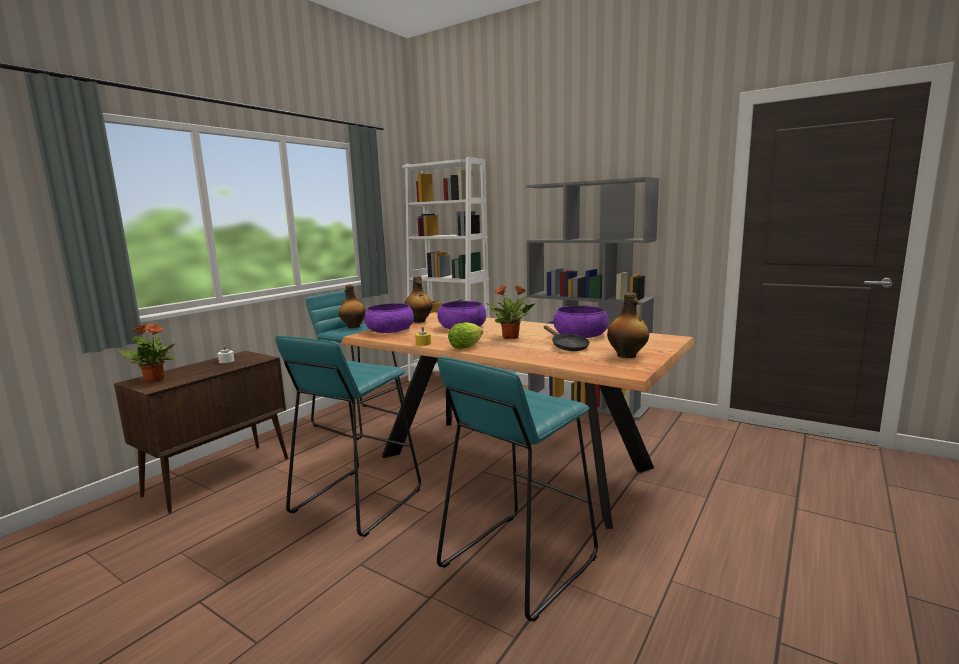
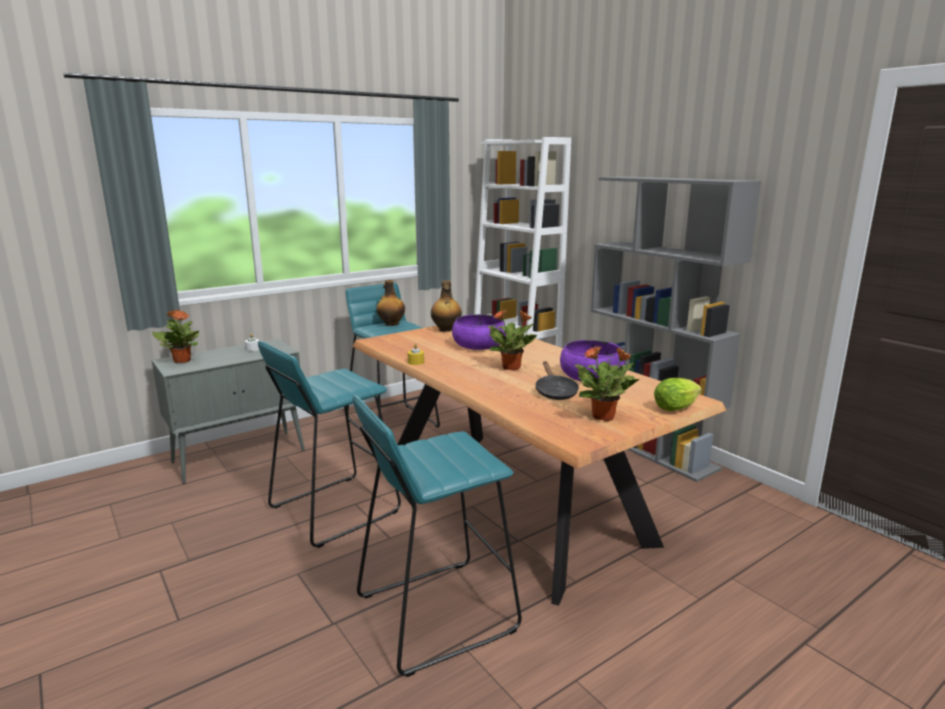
camera: 20 degrees right, 5 degrees up
brown cabinet [114,351,288,513] -> grey cabinet [152,339,305,484]
purple bowl [364,303,414,333] -> none
lettuce [448,322,483,349] -> lettuce moved to [654,378,702,411]
bottle [607,293,649,358] -> potted plant [574,346,640,421]

